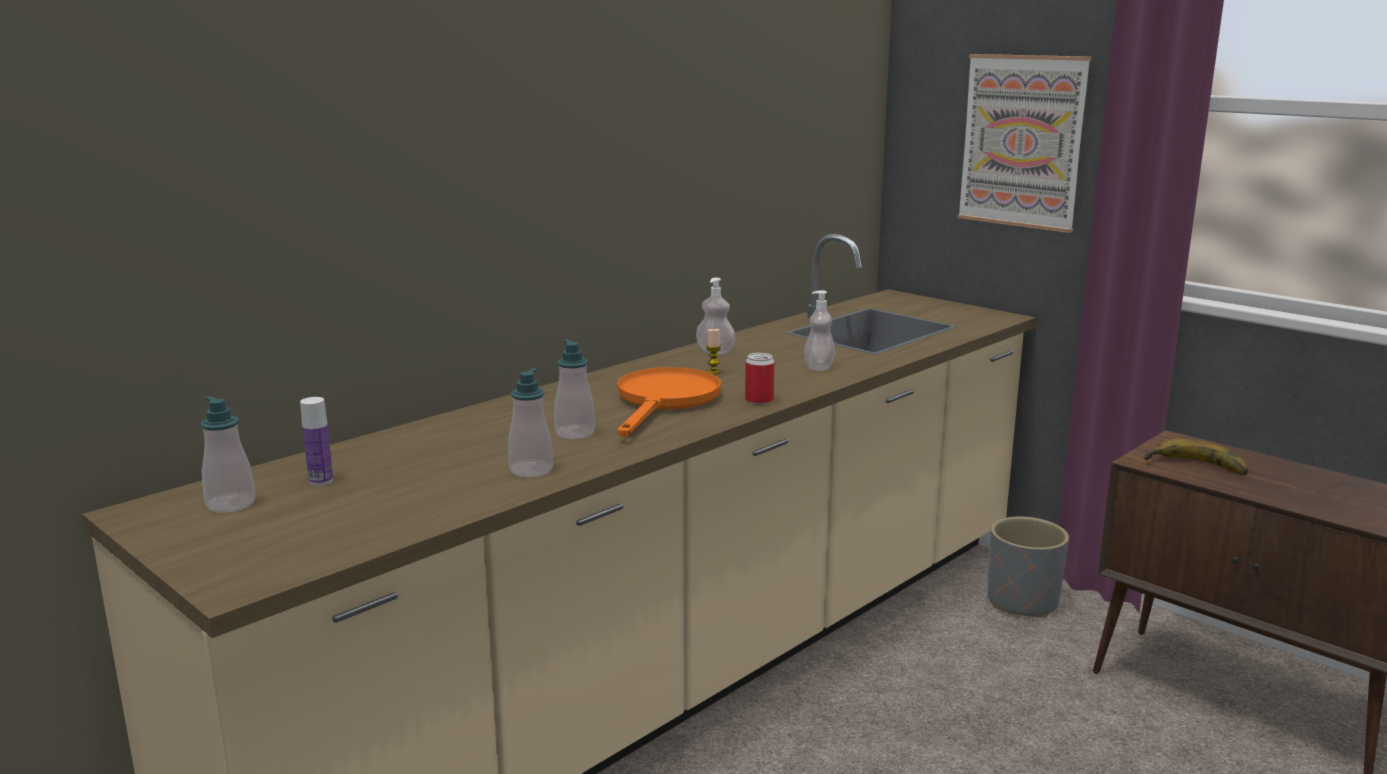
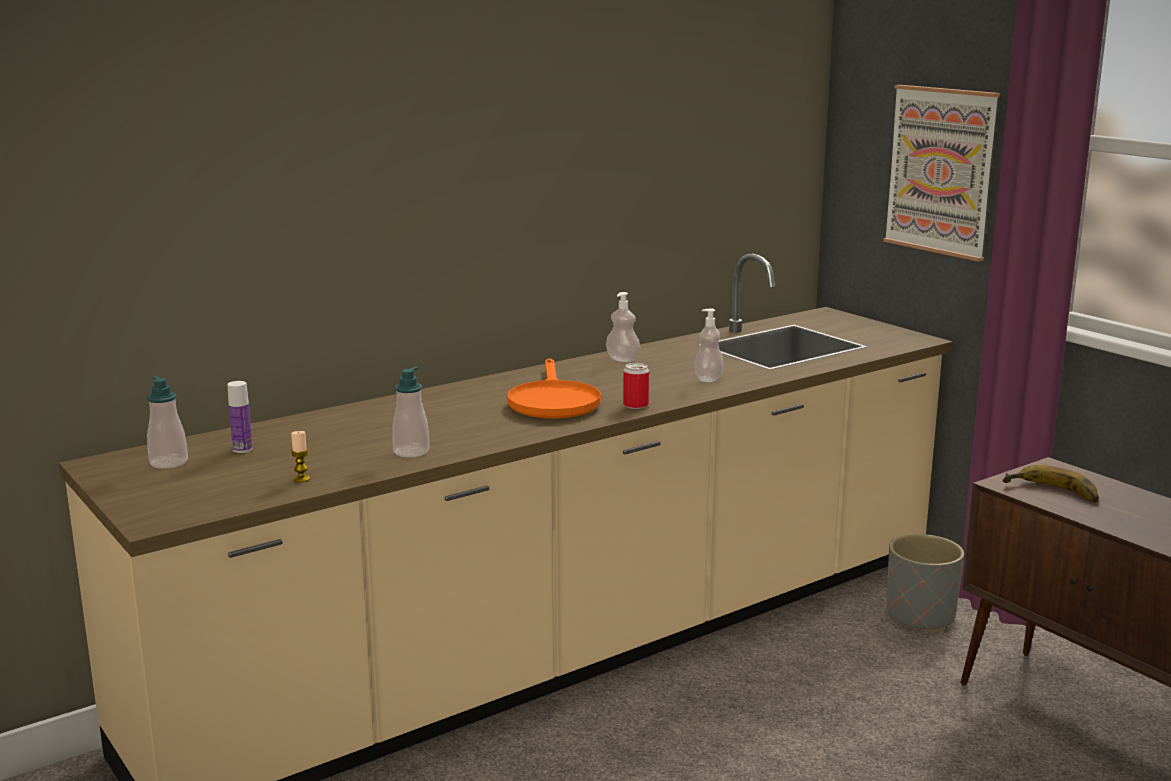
camera: 10 degrees right, 0 degrees up
soap dispenser [554,340,595,439] -> none
orange frying pan [617,367,721,437] -> orange frying pan turned 150 degrees clockwise [507,358,601,419]
candle [706,329,721,375] -> candle moved to [291,431,310,482]

